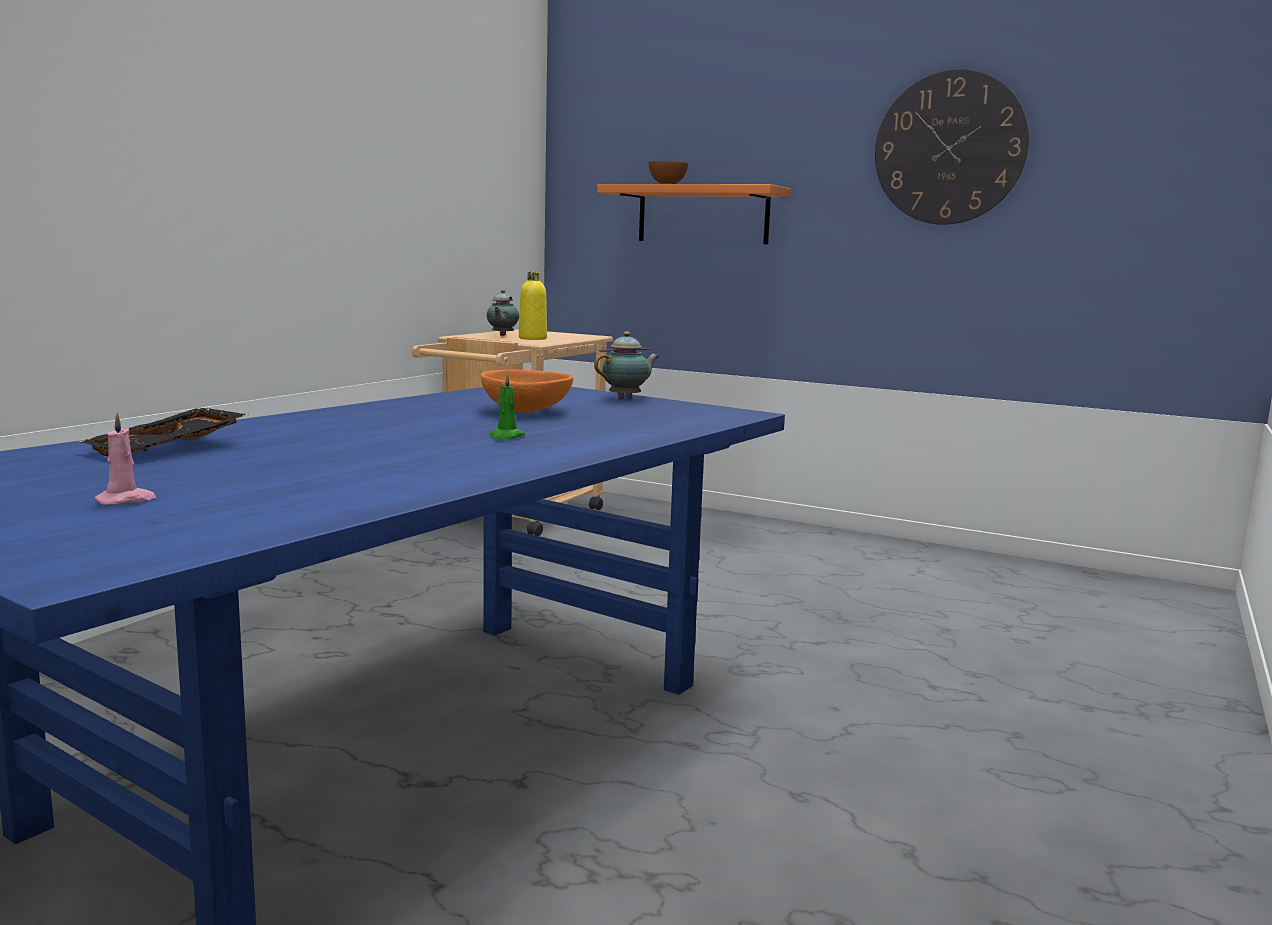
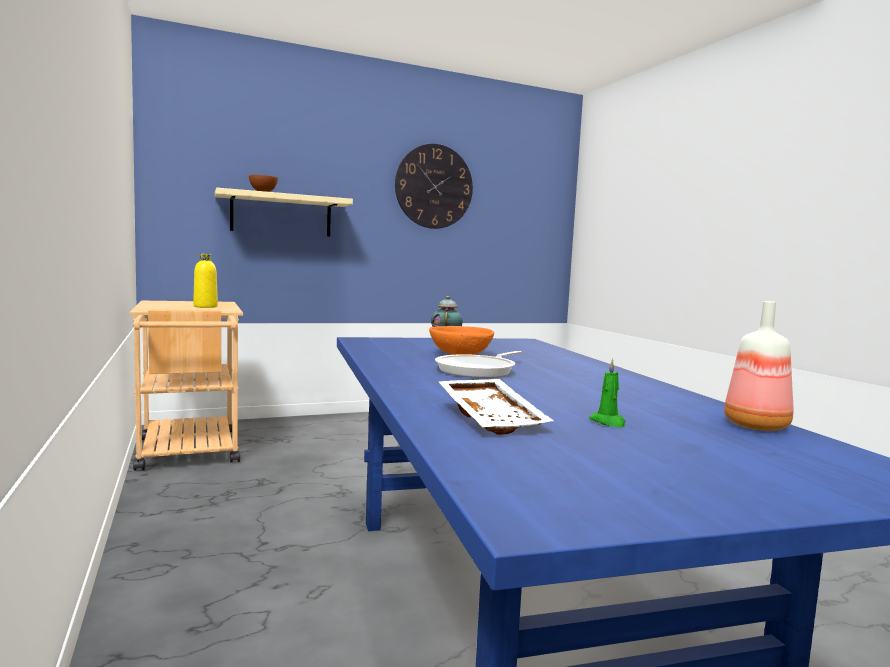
camera: 50 degrees left, 5 degrees down
black tray [80,407,249,456] -> white tray [438,379,554,435]
pink candle [95,412,156,505] -> none
teapot [487,290,519,336] -> none
green candle [489,373,525,440] -> green candle moved to [589,359,625,427]
orange shelf [597,184,791,244] -> beige shelf [215,188,353,236]
none -> frying pan [435,351,522,378]
none -> bottle [724,301,793,431]

